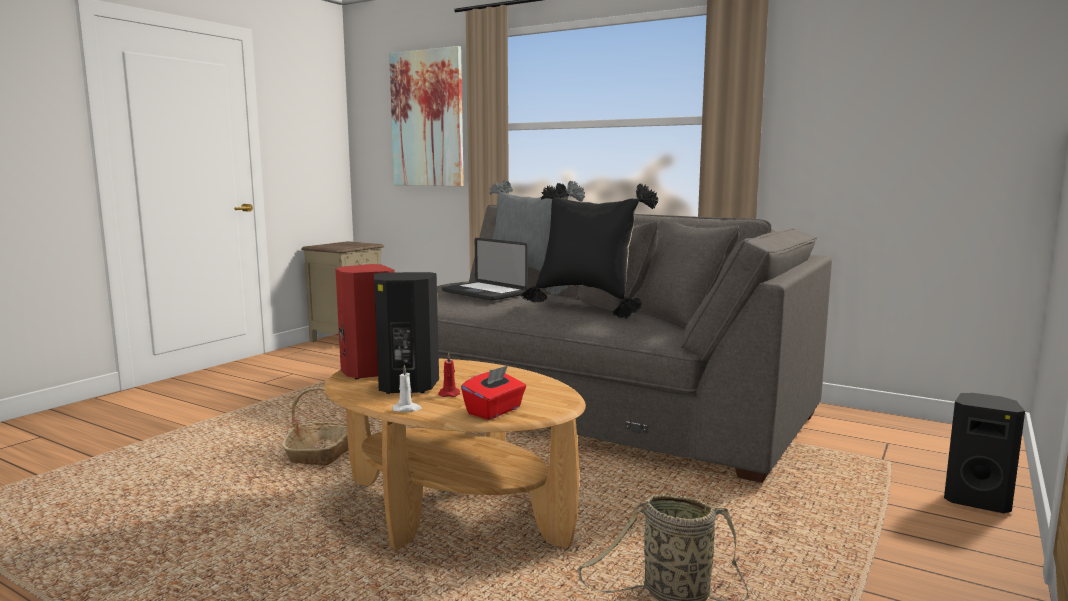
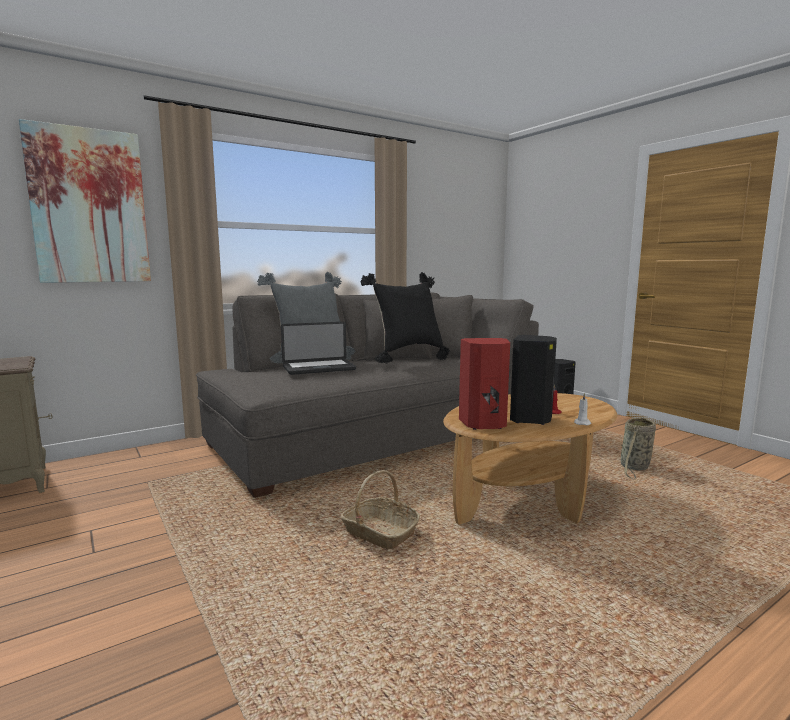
camera: 65 degrees left, 0 degrees up
red tissue box [461,365,526,420] -> none

